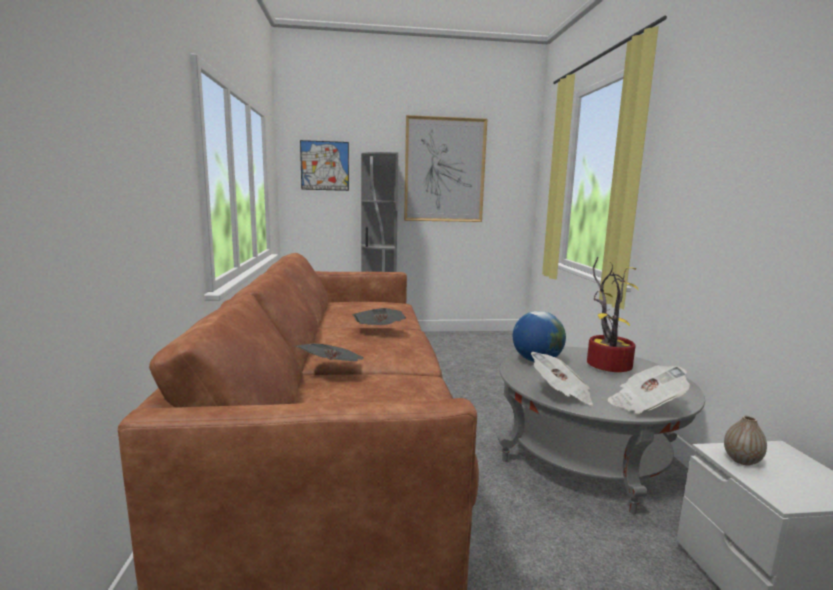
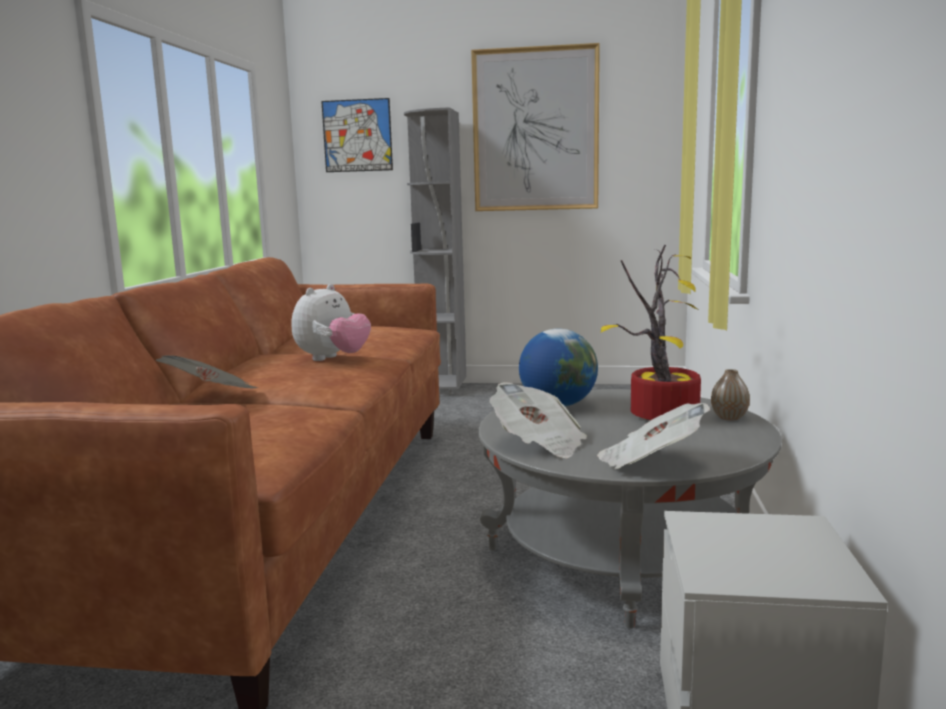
camera: 15 degrees right, 0 degrees up
newspaper [352,308,406,325] -> plush toy [292,284,371,361]
vase [724,416,767,465] -> vase moved to [711,369,750,421]

